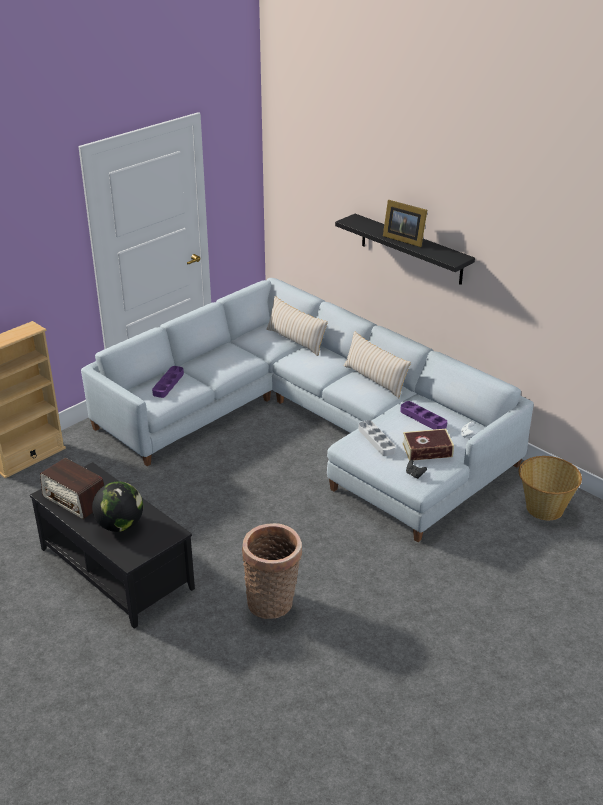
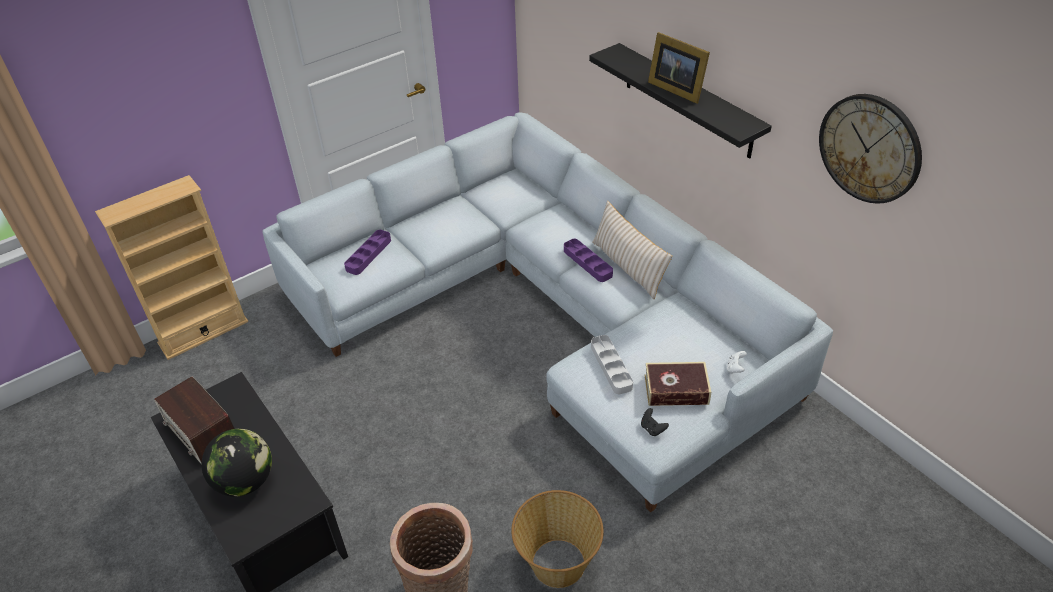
camera: 10 degrees right, 10 degrees up
beige pillow [266,296,328,356] -> none
purple tray [400,401,447,430] -> purple tray moved to [564,239,613,282]
basket [519,456,582,520] -> basket moved to [511,490,604,588]
none -> wall clock [819,94,922,204]

